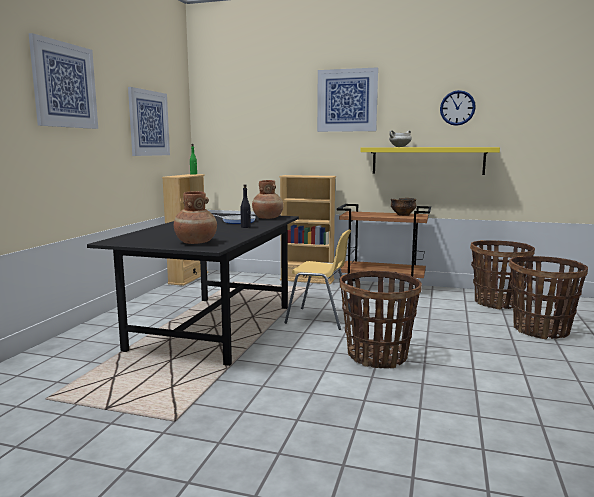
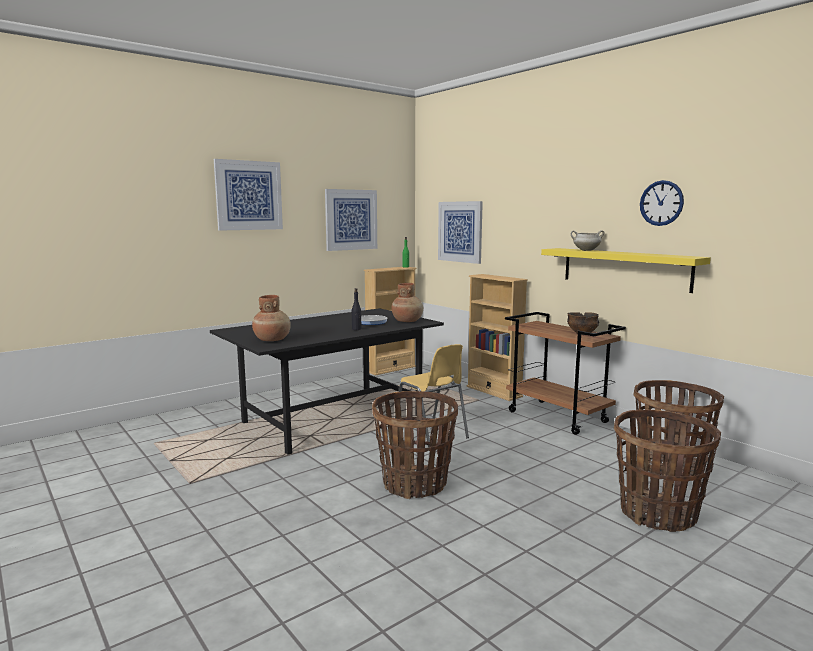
camera: 35 degrees right, 0 degrees up
picture [317,67,378,132] -> picture moved to [438,201,483,264]

